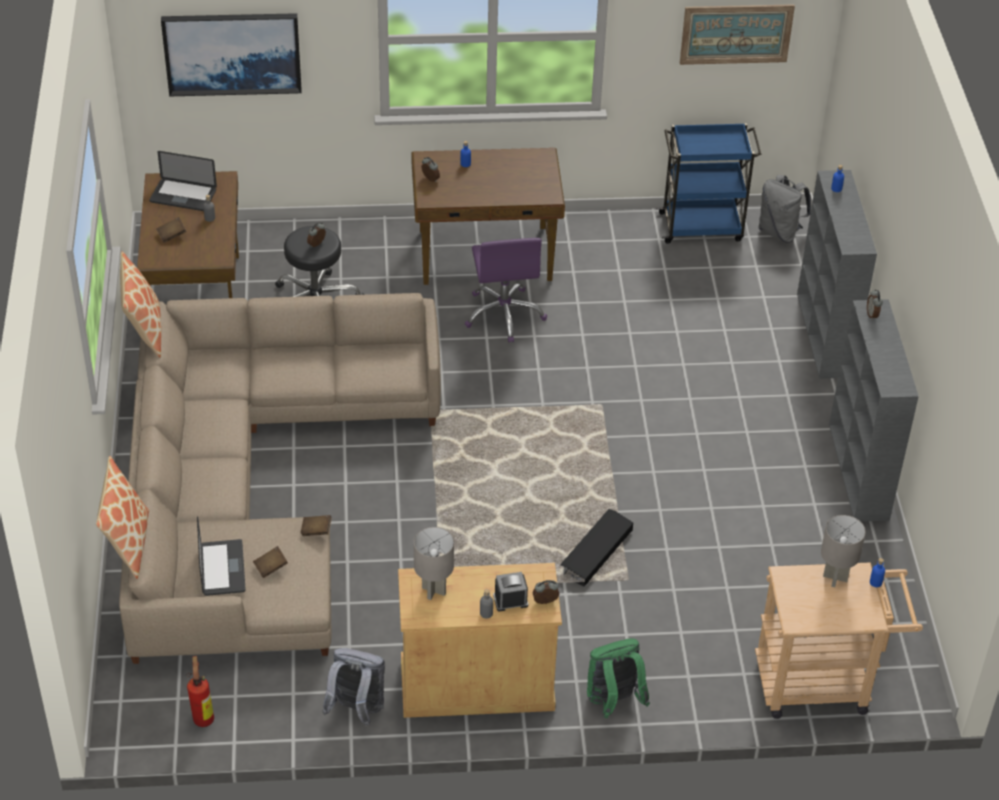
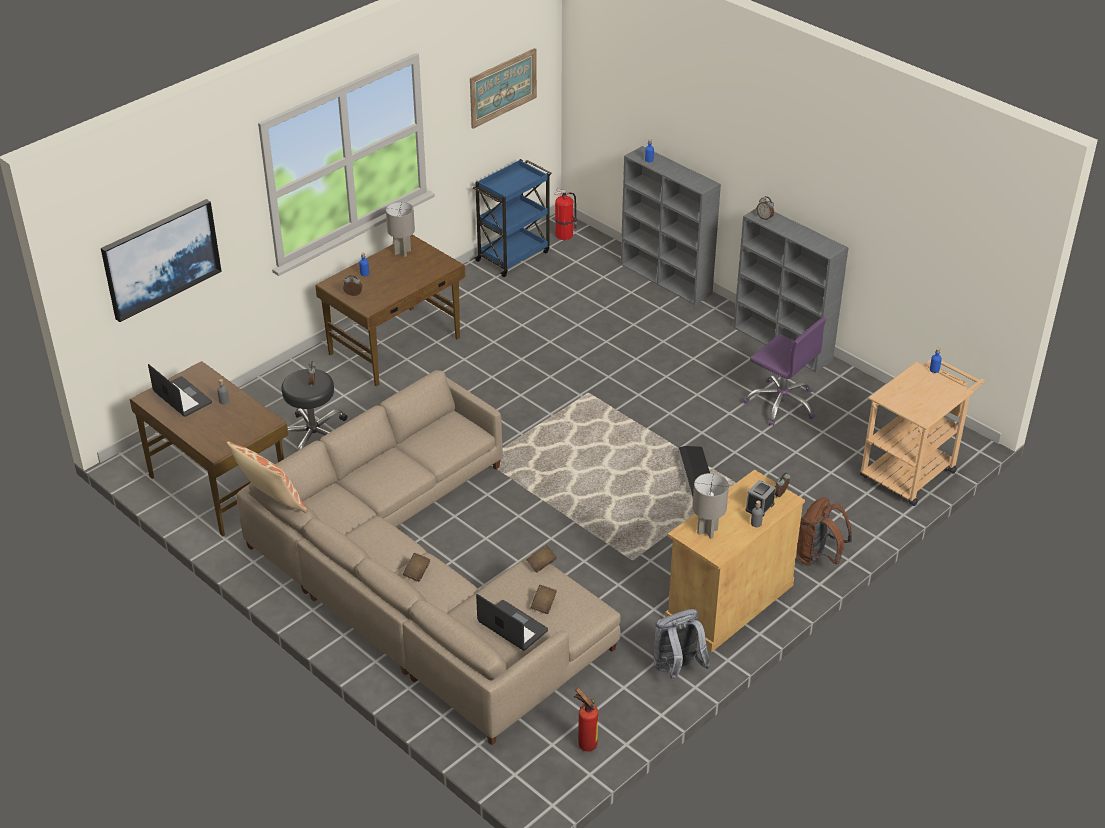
camera: 40 degrees left, 5 degrees down
pillow [96,456,149,579] -> none
laptop [149,151,217,211] -> laptop turned 105 degrees counterclockwise [148,364,212,417]
brown book [156,217,186,243] -> brown book moved to [403,553,431,582]
purple office chair [465,238,547,343] -> purple office chair moved to [743,317,826,426]
green backpack [587,638,650,718] -> brown backpack [797,497,852,566]
grey backpack [758,175,811,243] -> fire extinguisher [554,188,578,240]
grey table lamp [821,515,866,587] -> grey table lamp moved to [386,202,415,257]

